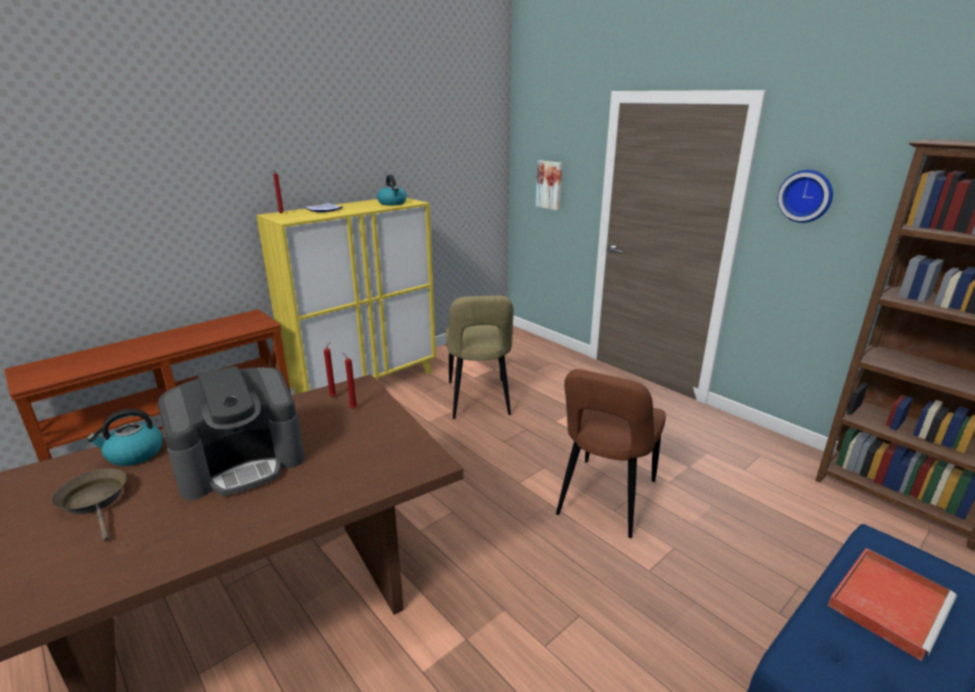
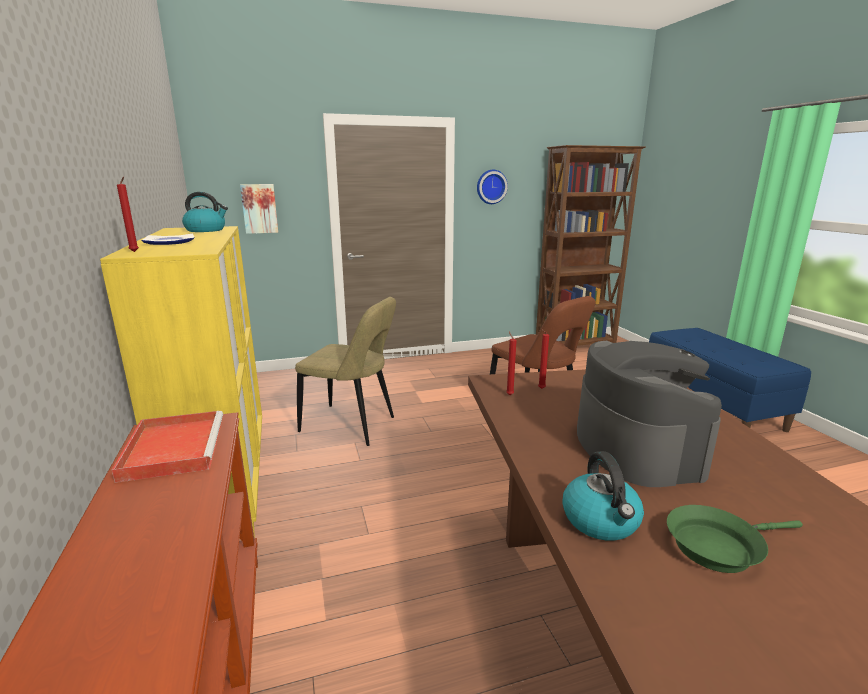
camera: 65 degrees left, 5 degrees down
brown frying pan [52,469,127,541] -> green frying pan [667,505,803,573]
red tray [828,548,957,661] -> red tray moved to [112,411,223,483]

